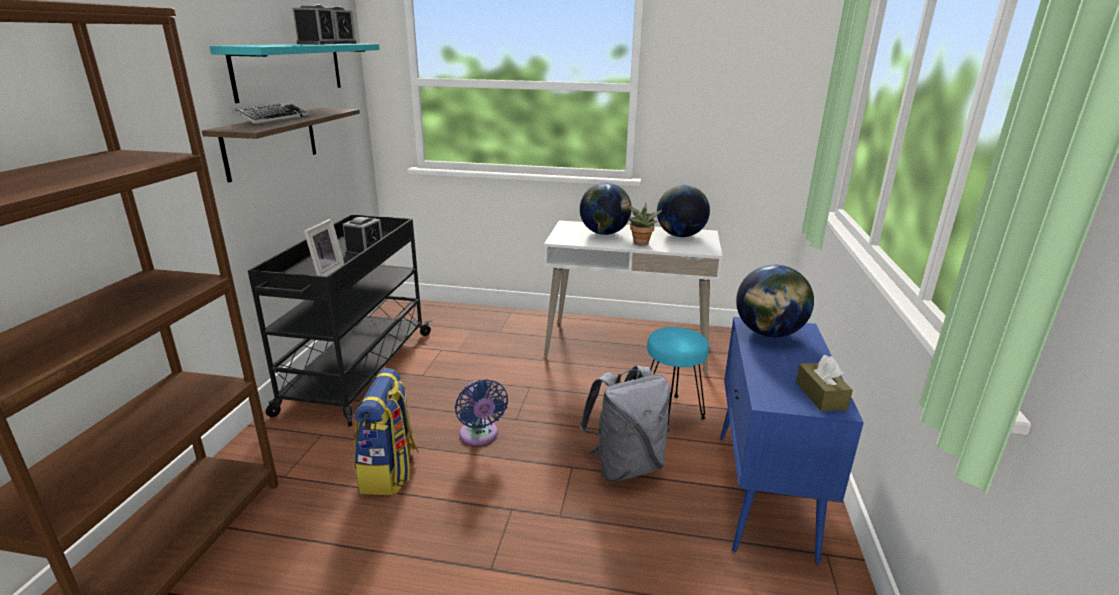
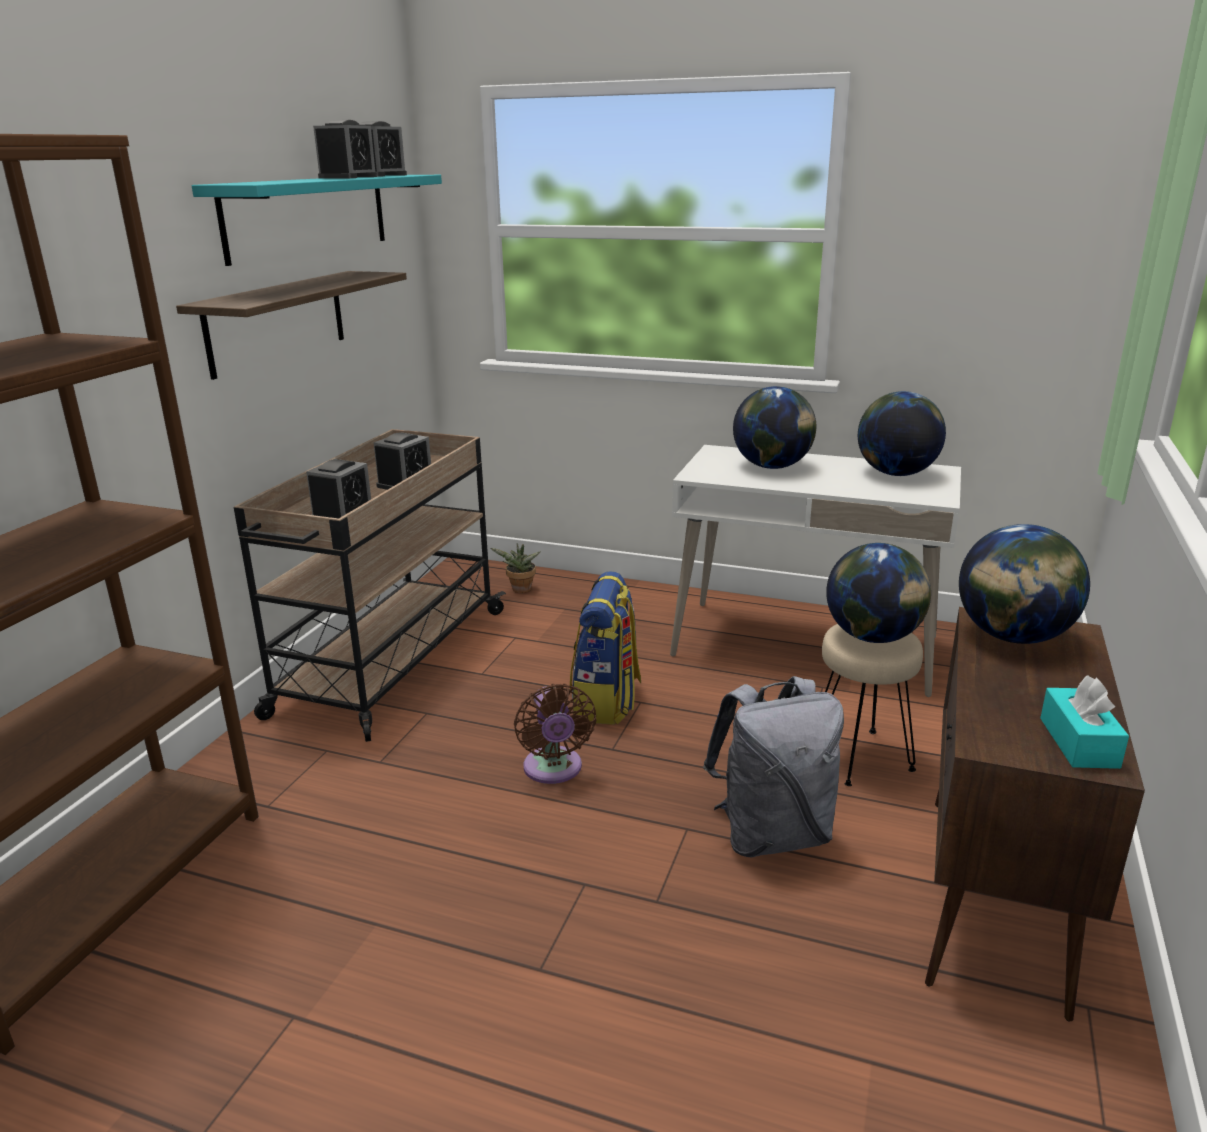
camera: 10 degrees right, 0 degrees up
keyboard [233,102,309,124] -> none
black cart [248,215,432,427] -> beige cart [234,429,506,742]
picture frame [304,219,344,276] -> alarm clock [306,459,371,518]
backpack [354,368,419,495] -> backpack moved to [570,571,641,725]
blue fan [455,379,508,445] -> brown fan [514,684,597,784]
potted plant [628,203,662,245] -> potted plant moved to [490,543,541,593]
turquoise stool [647,327,709,432] -> beige stool [822,624,923,786]
blue cabinet [720,317,864,565] -> brown cabinet [925,607,1145,1022]
brown tissue box [796,355,853,411] -> turquoise tissue box [1040,675,1129,769]
none -> globe [826,543,931,643]

